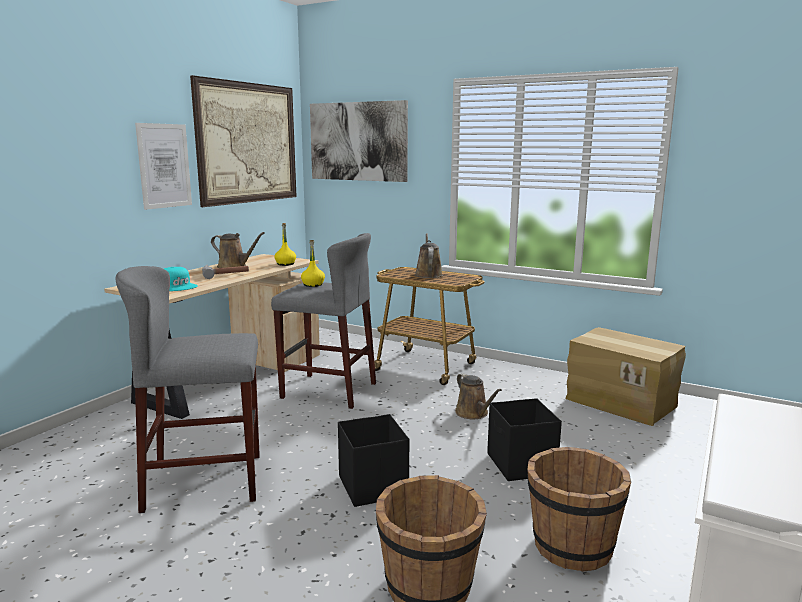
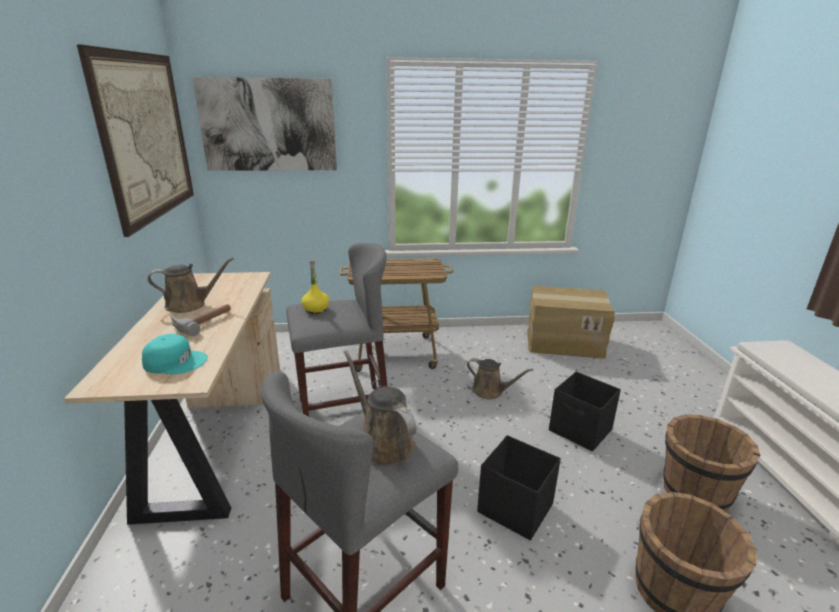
camera: 35 degrees left, 10 degrees up
picture [135,123,192,210] -> none
yellow bottle [274,223,296,266] -> none
brown watering can [415,233,443,278] -> brown watering can moved to [344,350,416,466]

